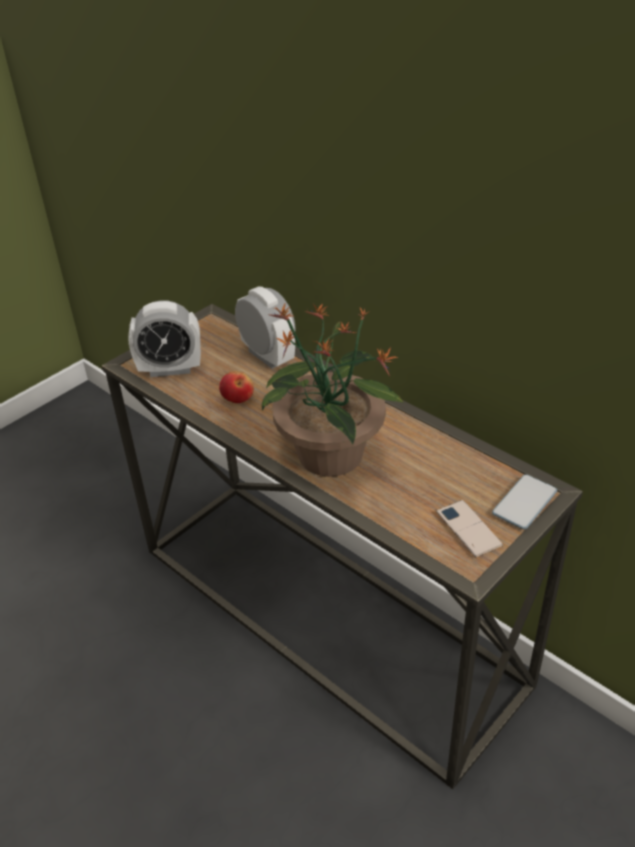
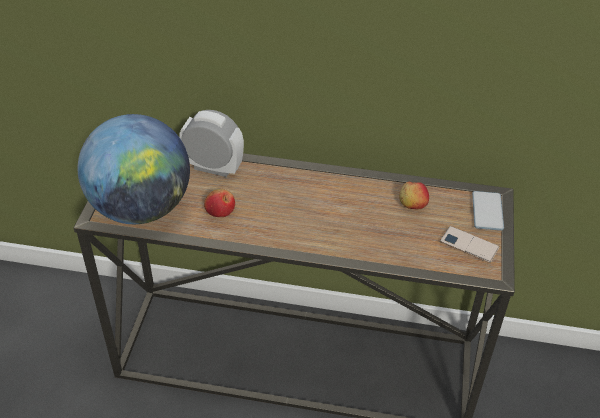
camera: 35 degrees left, 5 degrees up
alarm clock [128,300,201,377] -> globe [78,114,190,224]
potted plant [261,302,404,477] -> none
none -> apple [399,182,429,209]

